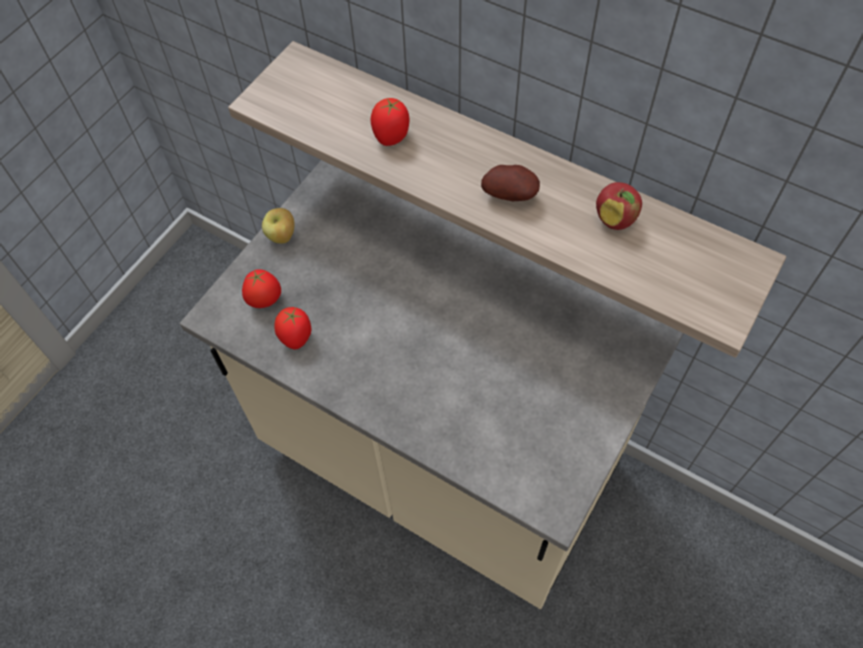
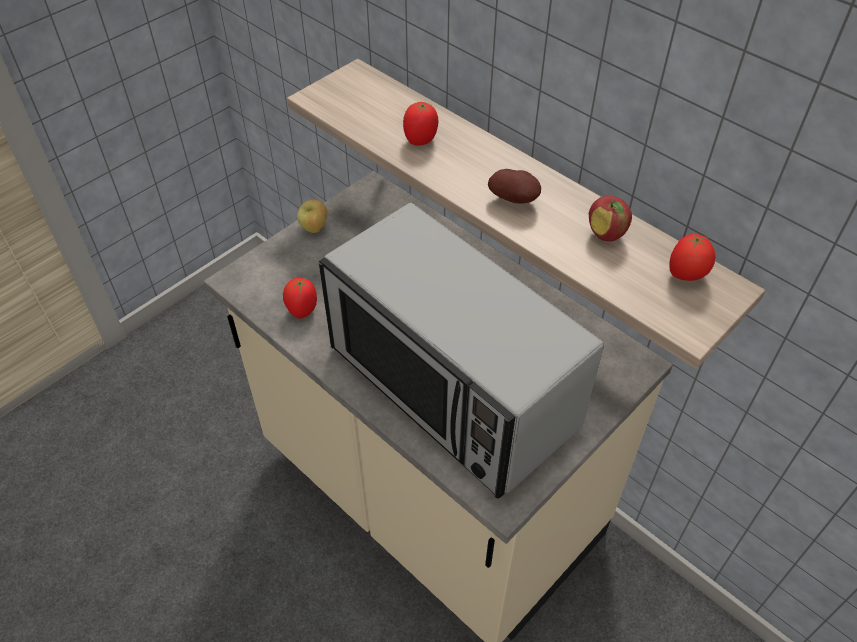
camera: 10 degrees right, 10 degrees down
tomato [242,269,281,308] -> tomato moved to [669,233,716,281]
none -> microwave [319,203,604,499]

